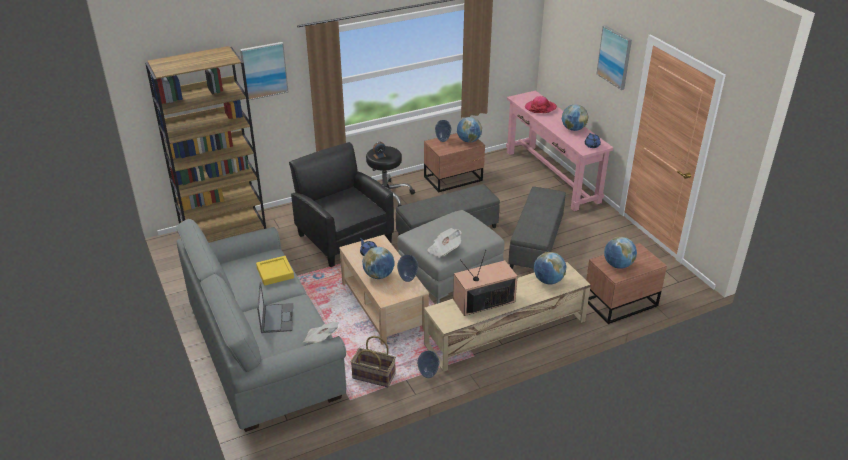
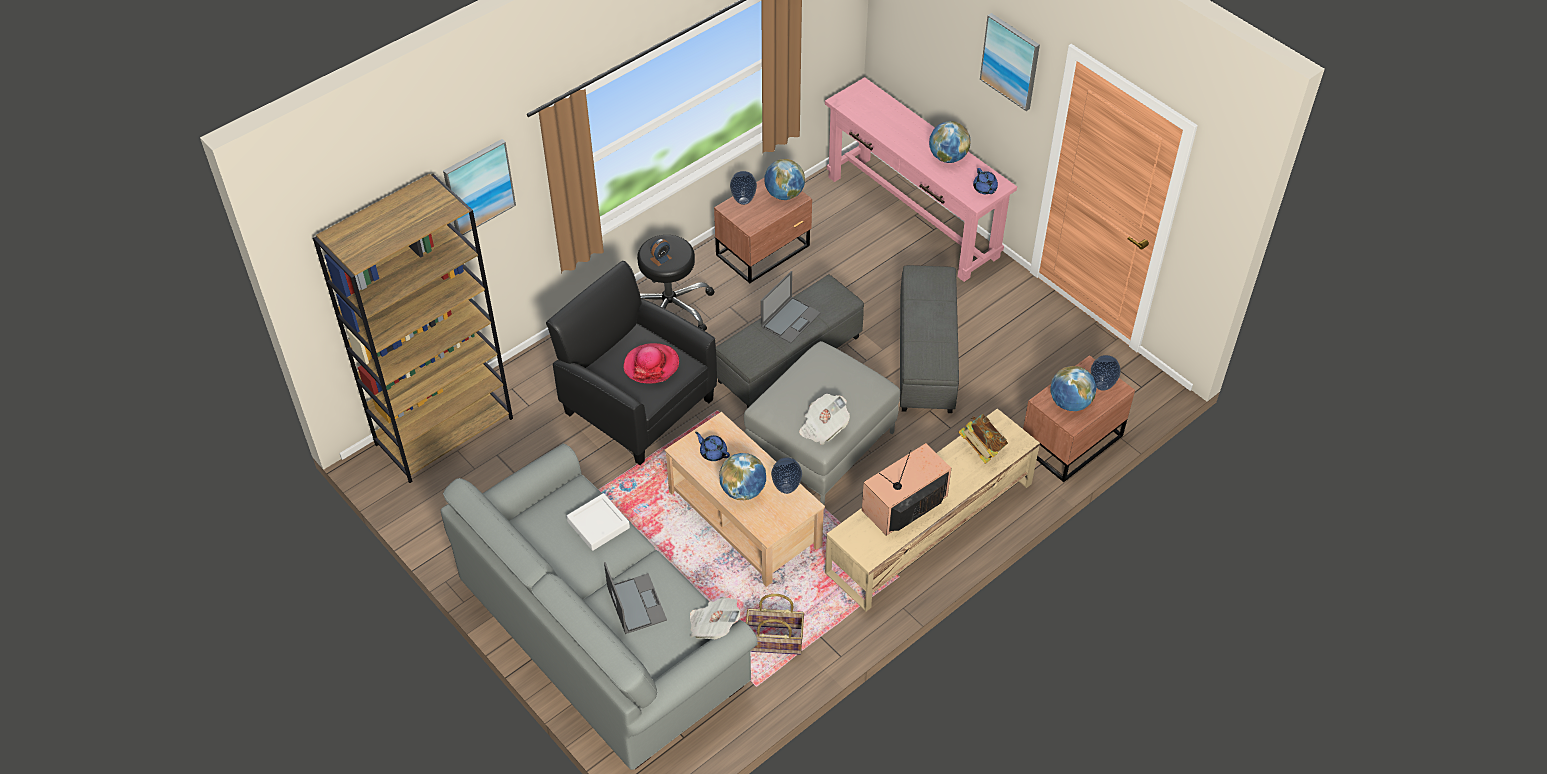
camera: 15 degrees left, 15 degrees up
yellow tray [256,256,294,286] -> white tray [567,493,630,551]
vase [417,350,440,378] -> vase moved to [1091,355,1121,390]
hat [525,96,557,113] -> hat moved to [623,343,679,384]
globe [534,252,567,284] -> book [958,414,1008,464]
none -> laptop [761,271,821,343]

